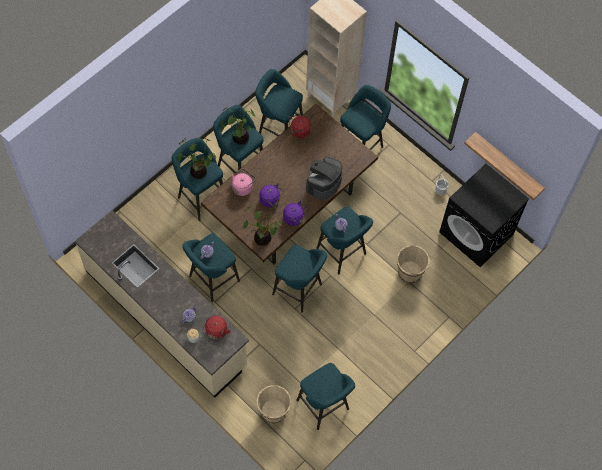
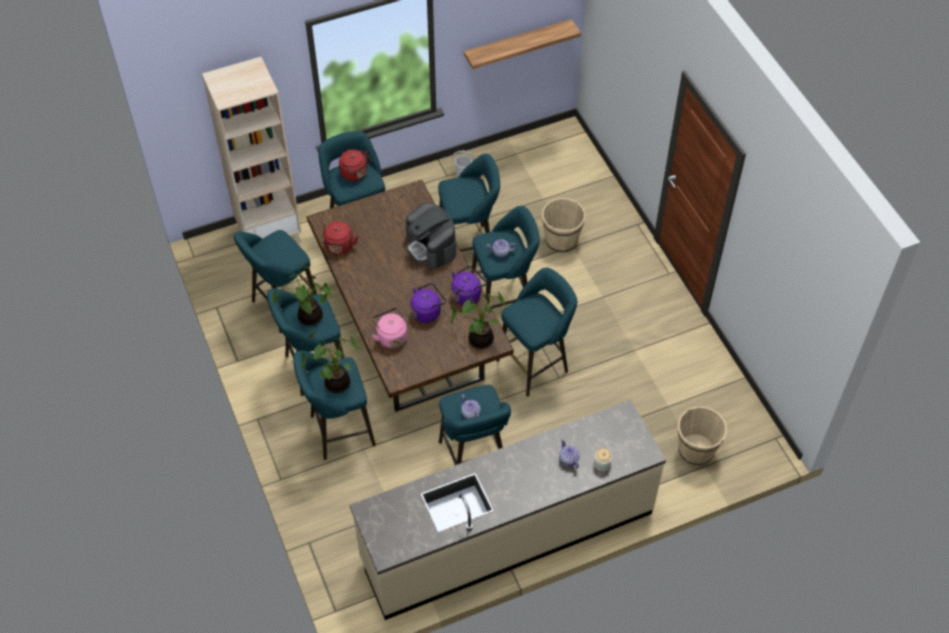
camera: 65 degrees left, 10 degrees down
red kettle [202,316,231,339] -> red kettle moved to [339,149,372,181]
turquoise stool [296,363,355,430] -> turquoise stool moved to [438,154,500,252]
black washing machine [439,164,529,267] -> none

